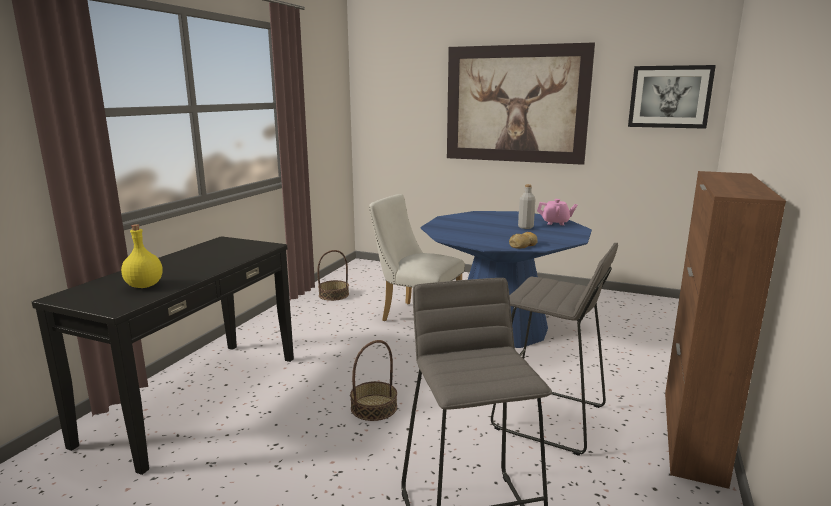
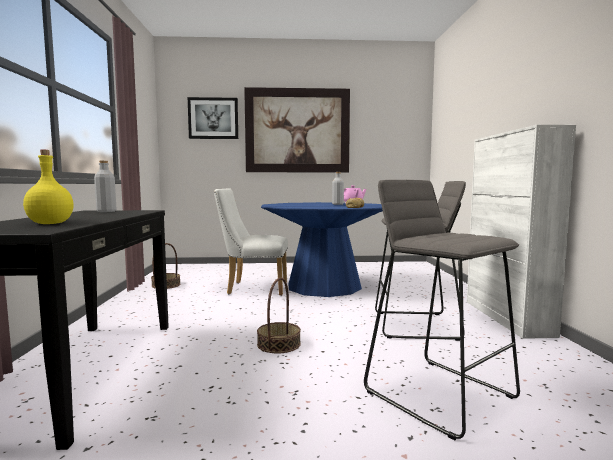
camera: 25 degrees left, 10 degrees down
picture [628,65,716,129] -> picture moved to [188,97,238,139]
brown cabinet [665,171,786,489] -> white cabinet [467,125,576,339]
none -> grey bottle [94,161,116,212]

